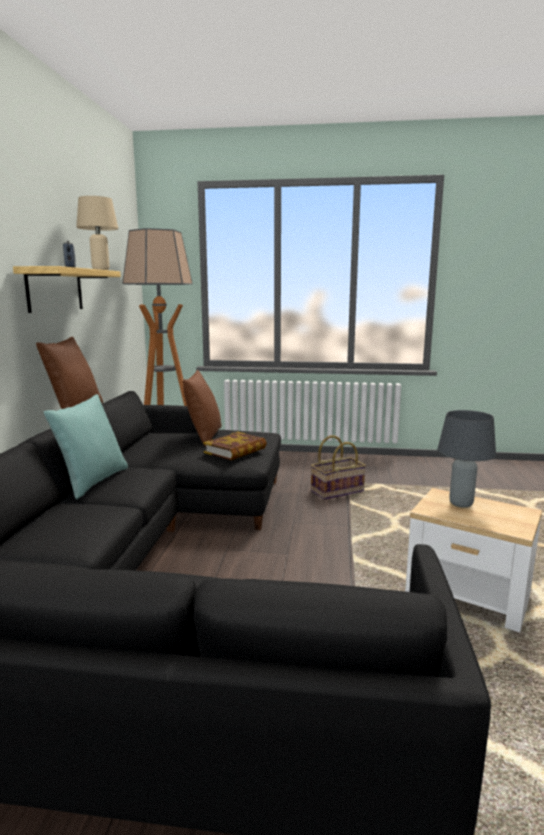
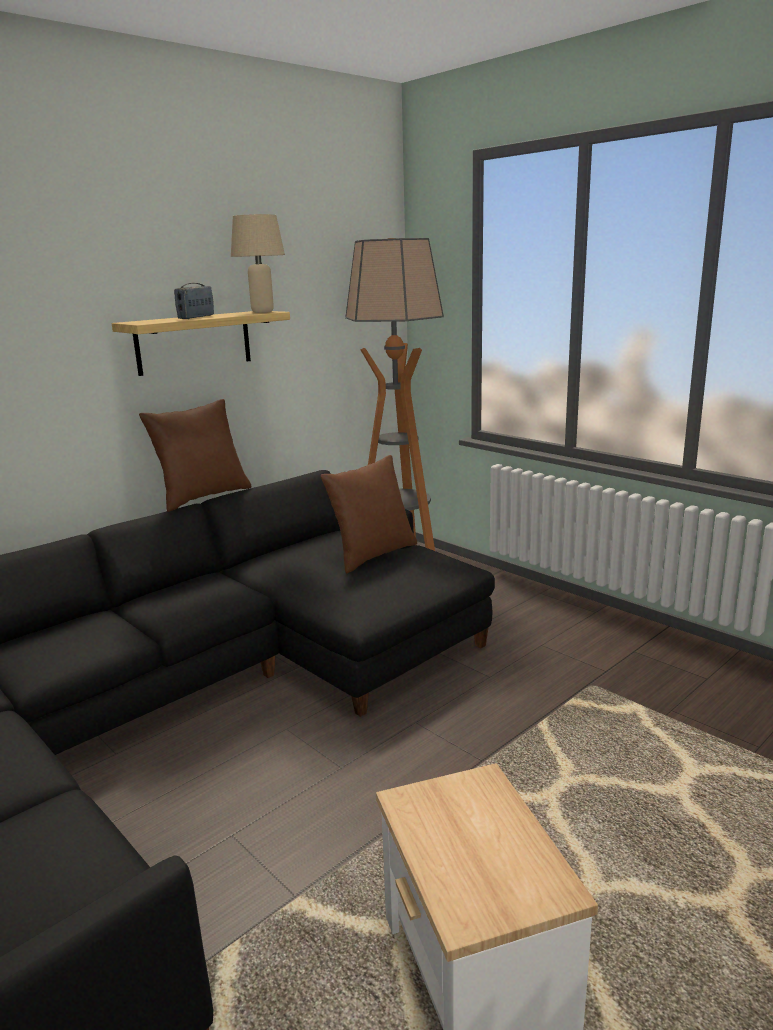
camera: 40 degrees right, 5 degrees up
turquoise pillow [44,394,128,499] -> none
book [203,432,267,460] -> none
basket [311,436,366,500] -> none
grey table lamp [437,410,496,508] -> none

